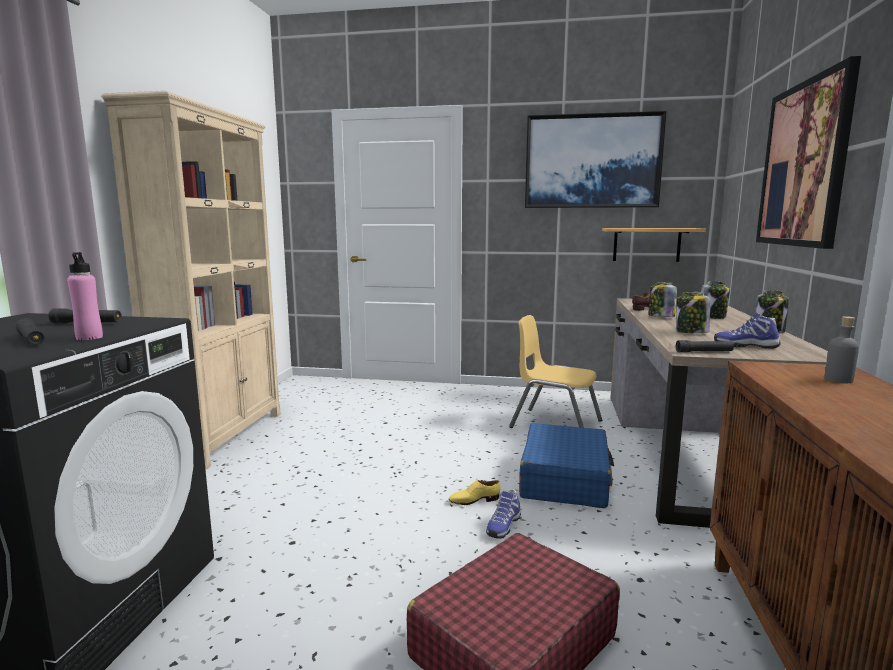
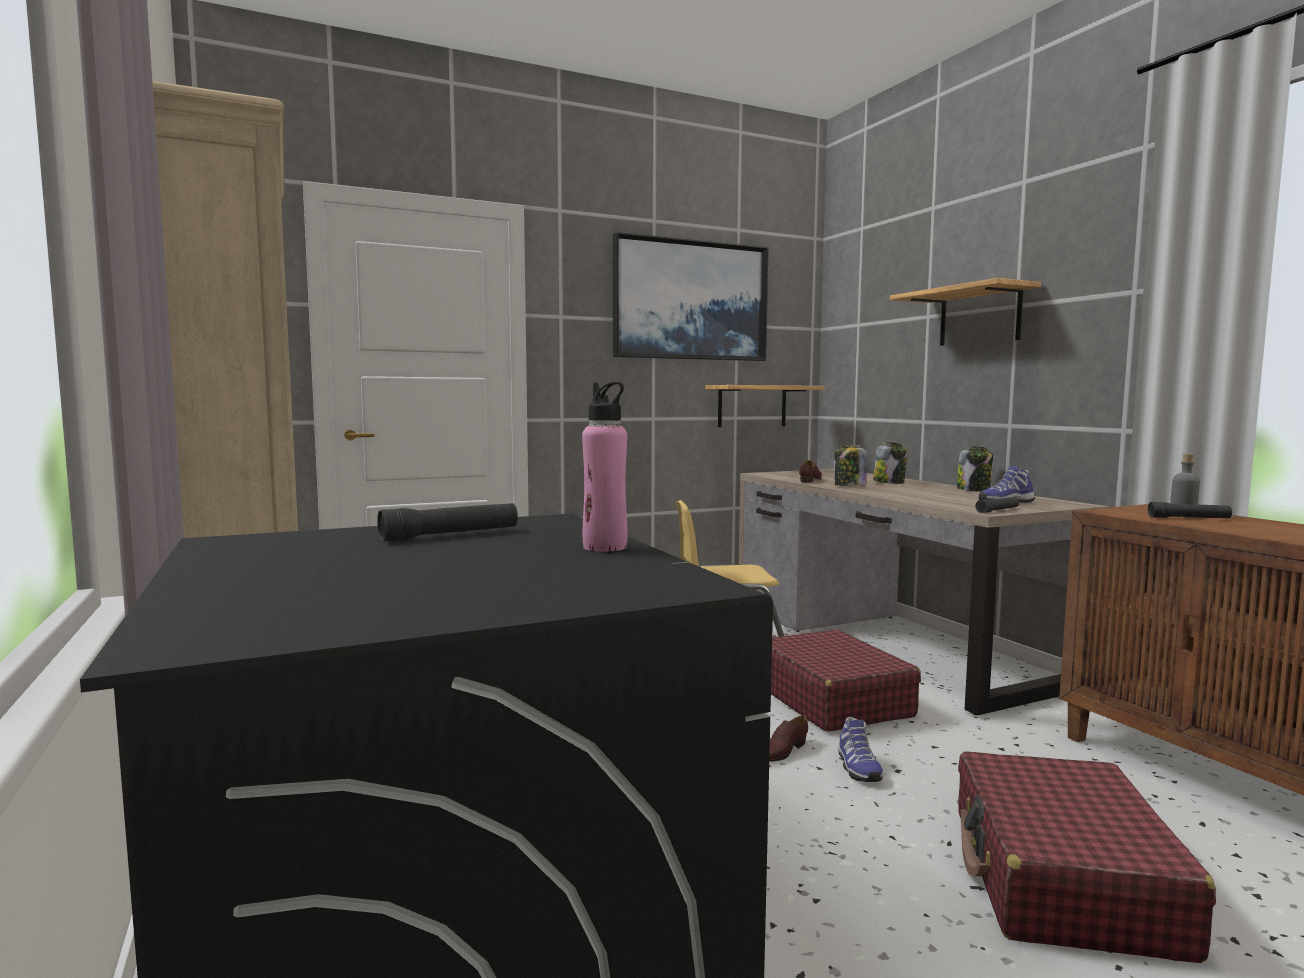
camera: 35 degrees left, 5 degrees down
black flashlight [15,318,45,345] -> black flashlight moved to [1148,502,1232,518]
yellow shoe [449,480,501,505] -> brown shoe [769,715,808,762]
blue suitcase [519,423,614,508] -> red suitcase [771,630,921,732]
jar [676,292,710,333] -> none
picture [756,56,861,249] -> shelf [890,278,1041,346]

